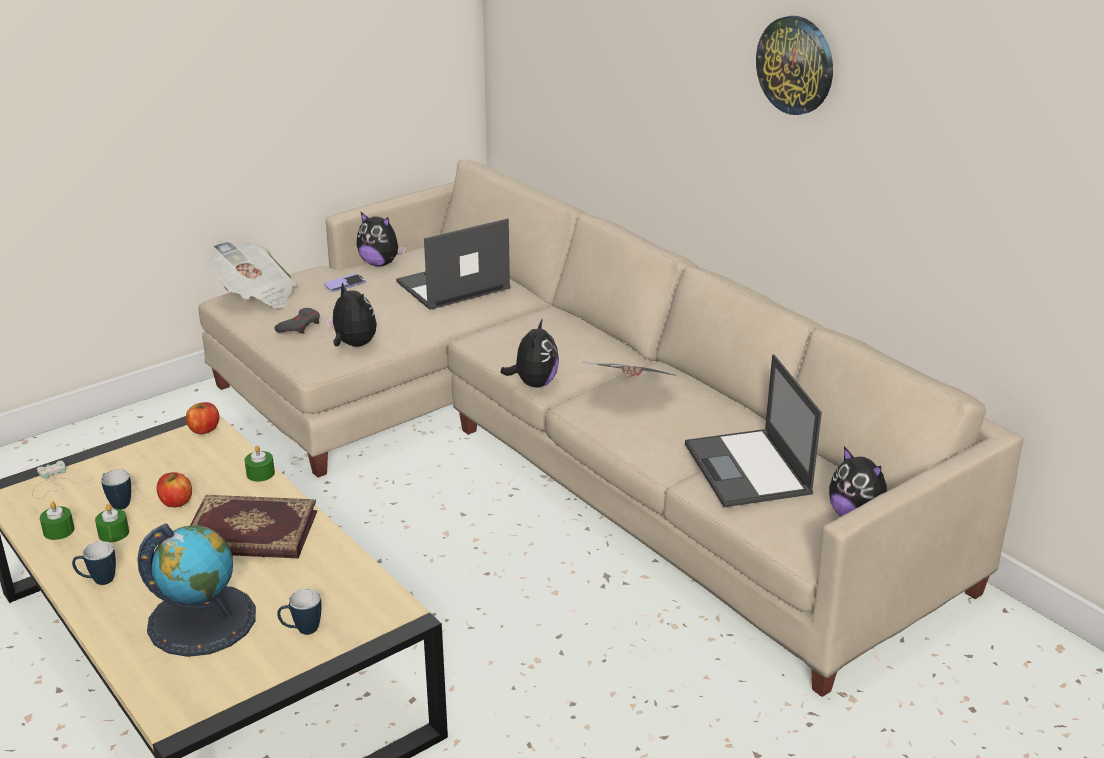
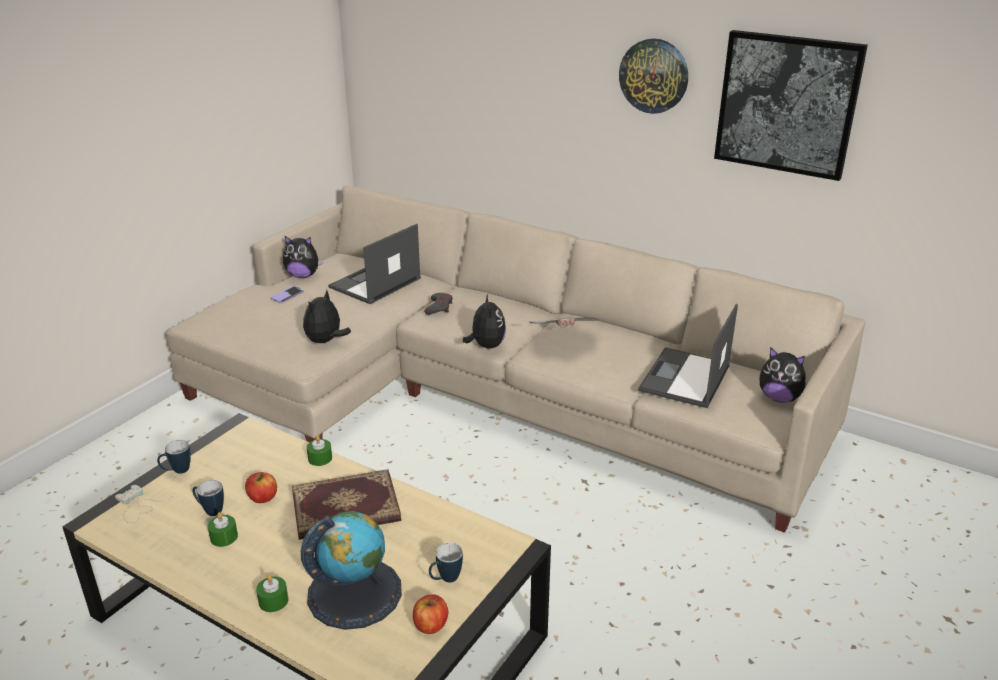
camera: 20 degrees left, 0 degrees up
green candle [40,501,75,540] -> green candle moved to [256,575,289,612]
mug [72,541,116,585] -> mug moved to [157,440,191,474]
apple [186,402,219,434] -> apple moved to [413,594,448,634]
newspaper [208,241,297,308] -> none
grey game controller [274,308,320,334] -> grey game controller moved to [424,293,453,315]
plush toy [326,282,377,347] -> plush toy turned 90 degrees counterclockwise [303,290,351,343]
laptop [685,354,822,507] -> laptop turned 60 degrees clockwise [638,304,738,408]
none -> picture [714,30,868,181]

